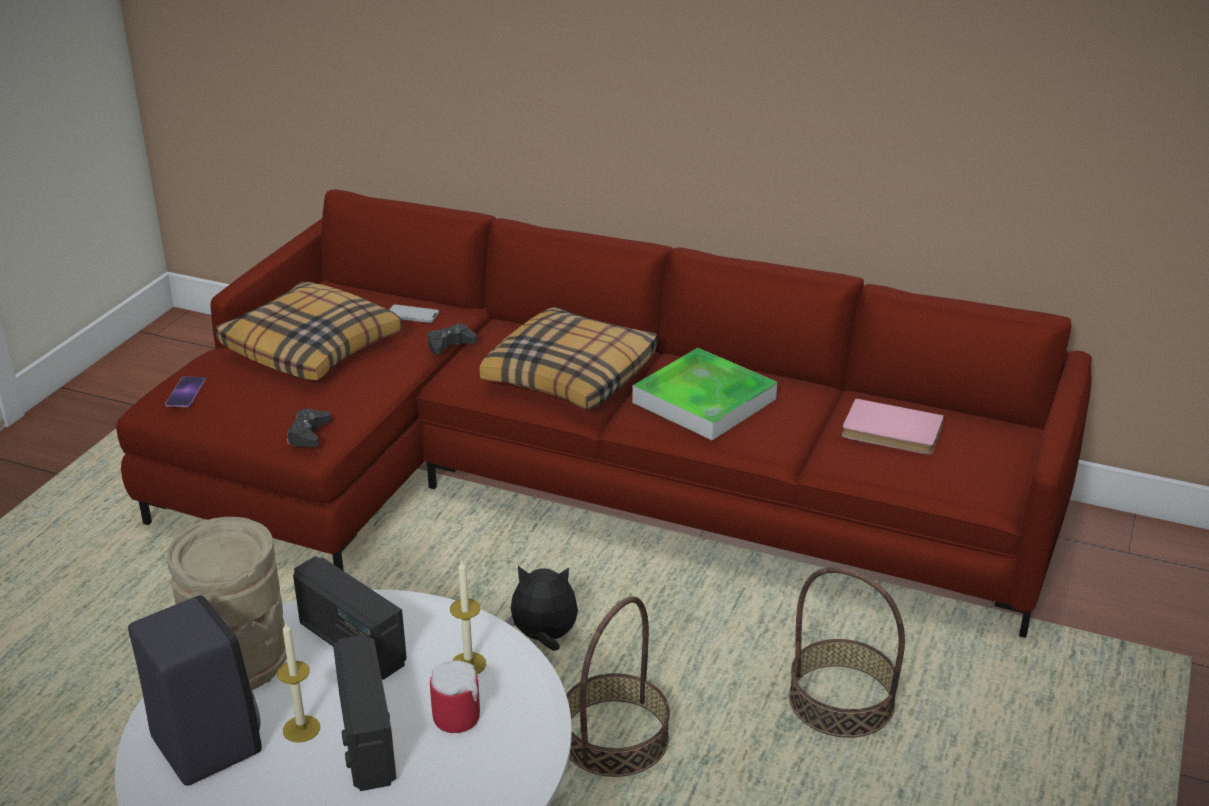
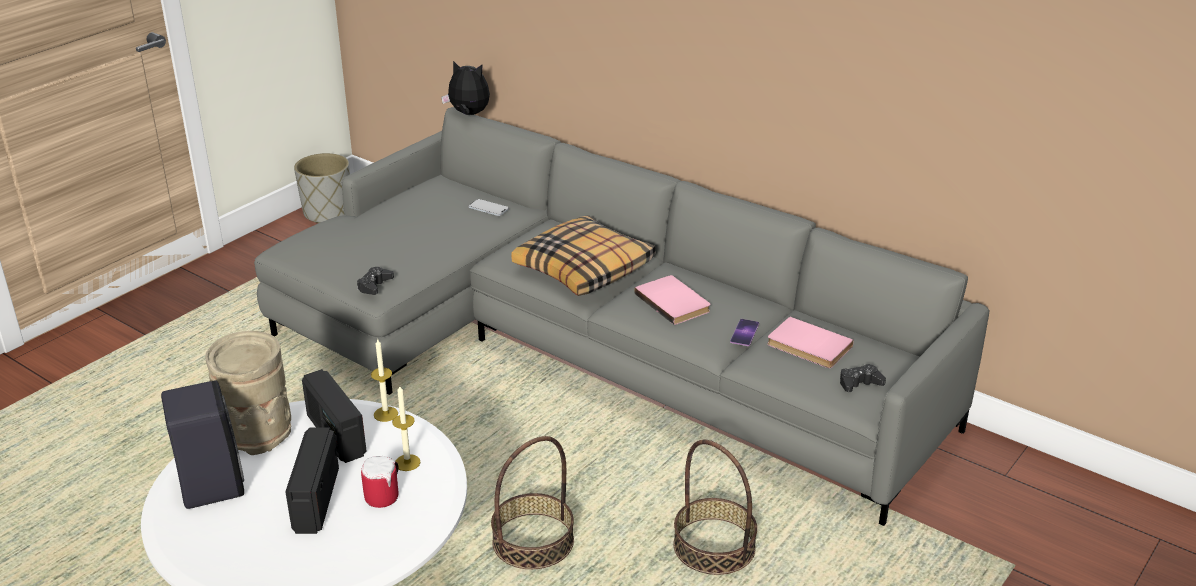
camera: 15 degrees right, 0 degrees up
red sofa [116,190,1092,638] -> grey sofa [254,107,989,526]
phone [165,376,206,407] -> phone moved to [730,319,759,346]
pillow [216,282,402,380] -> none
candle [277,621,320,743] -> candle moved to [371,339,398,422]
black game controller [428,323,477,354] -> black game controller moved to [840,364,886,392]
plush toy [505,566,578,651] -> plush toy moved to [441,61,490,115]
tray [632,348,777,440] -> pink book [634,275,710,325]
none -> grey planter [294,153,350,223]

